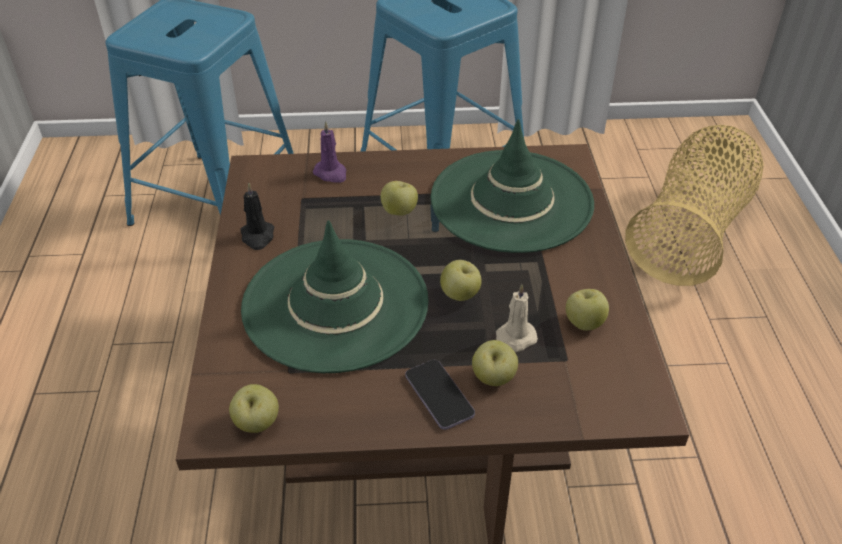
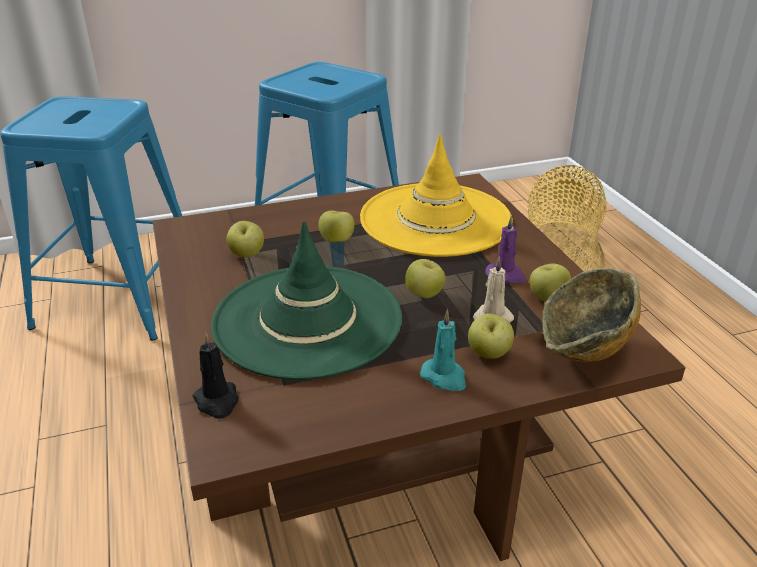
camera: 15 degrees left, 10 degrees down
apple [229,384,279,433] -> apple moved to [226,221,264,257]
black candle [240,182,274,250] -> black candle moved to [193,332,238,419]
purple candle [313,121,347,183] -> purple candle moved to [485,215,526,283]
phone [405,360,475,430] -> turquoise candle [420,309,466,391]
green hat [430,119,594,253] -> yellow hat [360,134,513,257]
none -> bowl [542,268,641,362]

